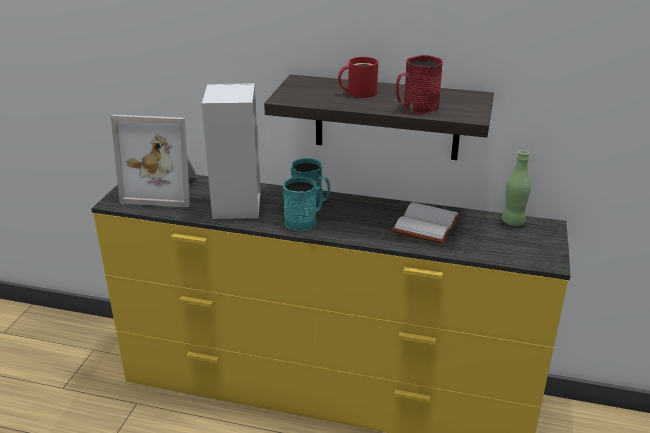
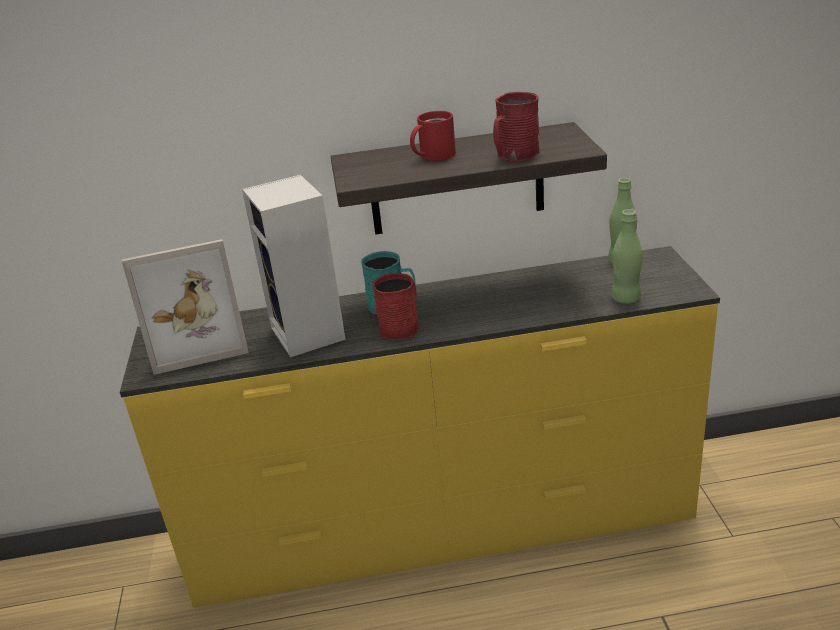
camera: 20 degrees left, 0 degrees up
turquoise mug [283,177,323,231] -> red mug [372,273,419,340]
white book [392,202,461,244] -> none
none -> green bottle [611,209,642,304]

